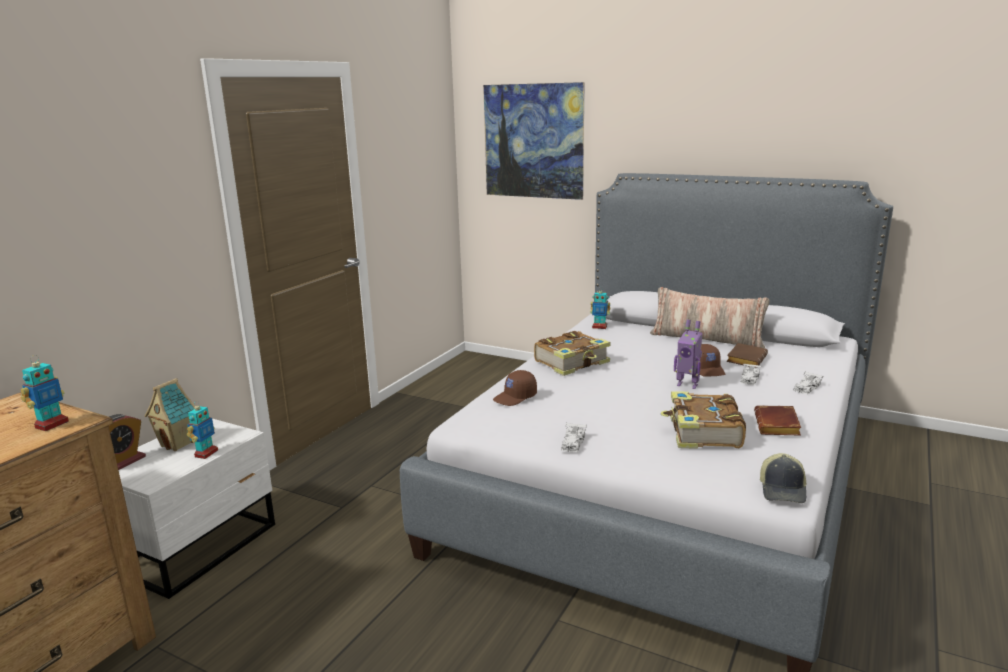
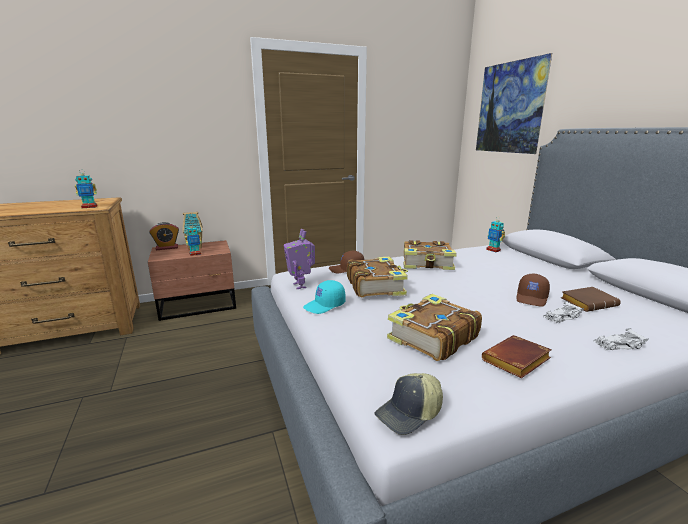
camera: 40 degrees right, 0 degrees up
white nightstand [119,419,275,599] -> brown nightstand [148,240,236,321]
white toy car [561,423,587,452] -> turquoise cap [303,280,346,314]
pillow [650,287,770,348] -> none
toy robot [674,320,702,389] -> toy robot moved to [284,229,315,289]
none -> book [347,257,408,298]

